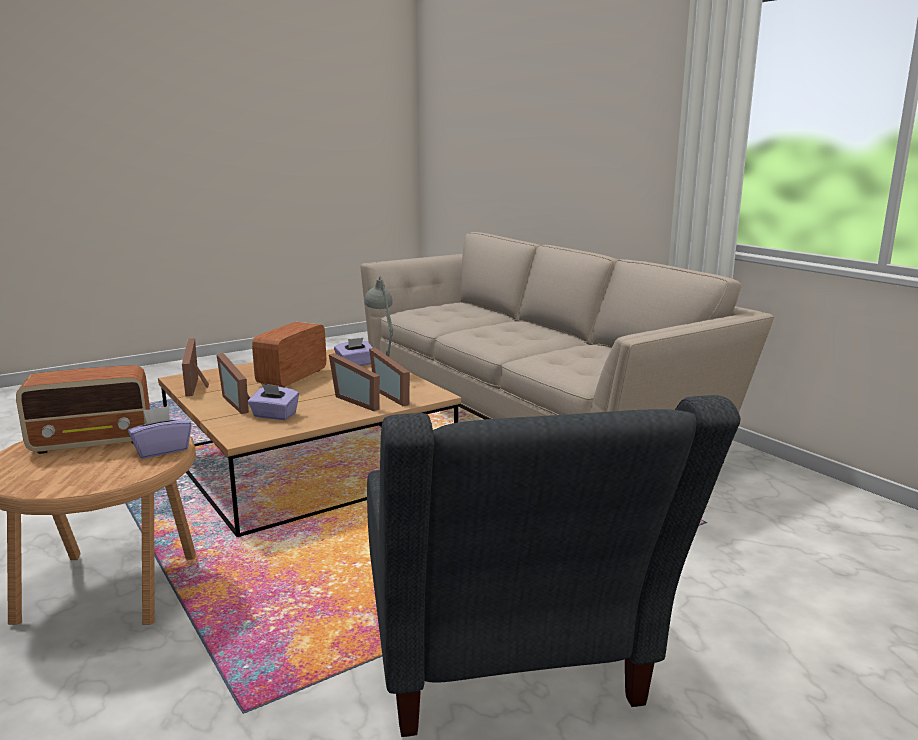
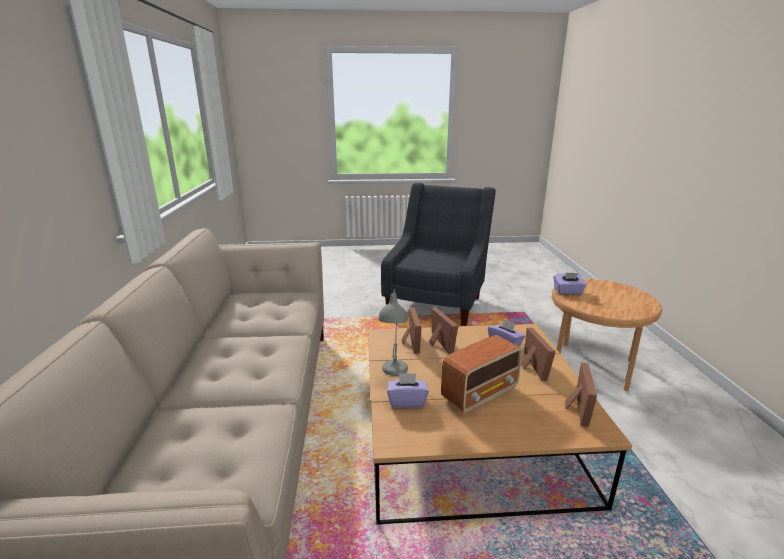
camera: 150 degrees left, 5 degrees up
radio [16,365,150,454] -> none

